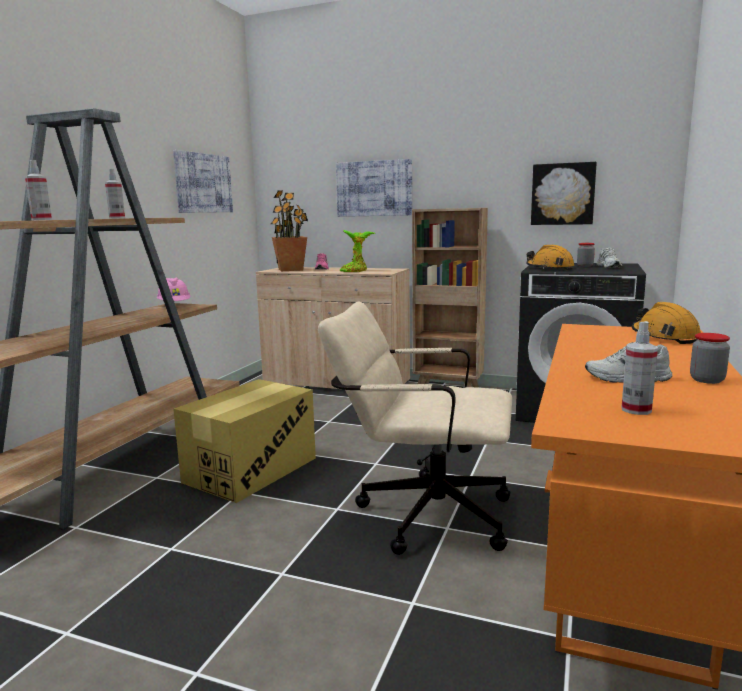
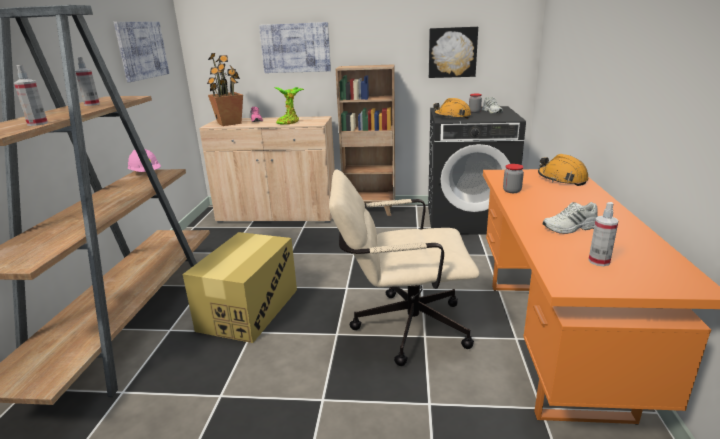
camera: 15 degrees left, 10 degrees up
jar [690,333,730,384] -> jar moved to [503,164,524,193]

